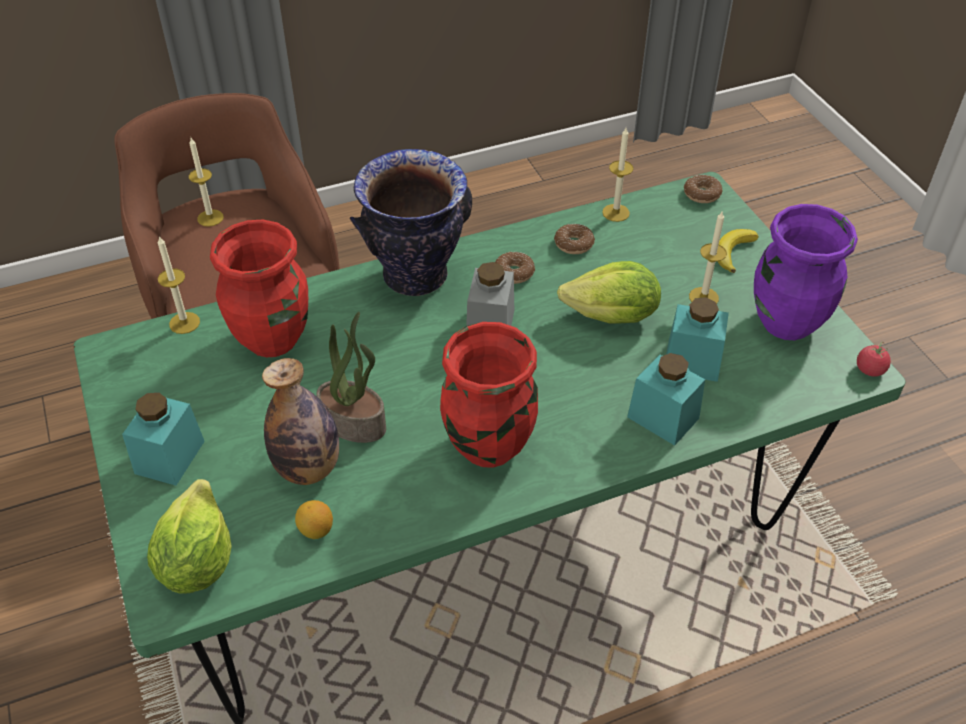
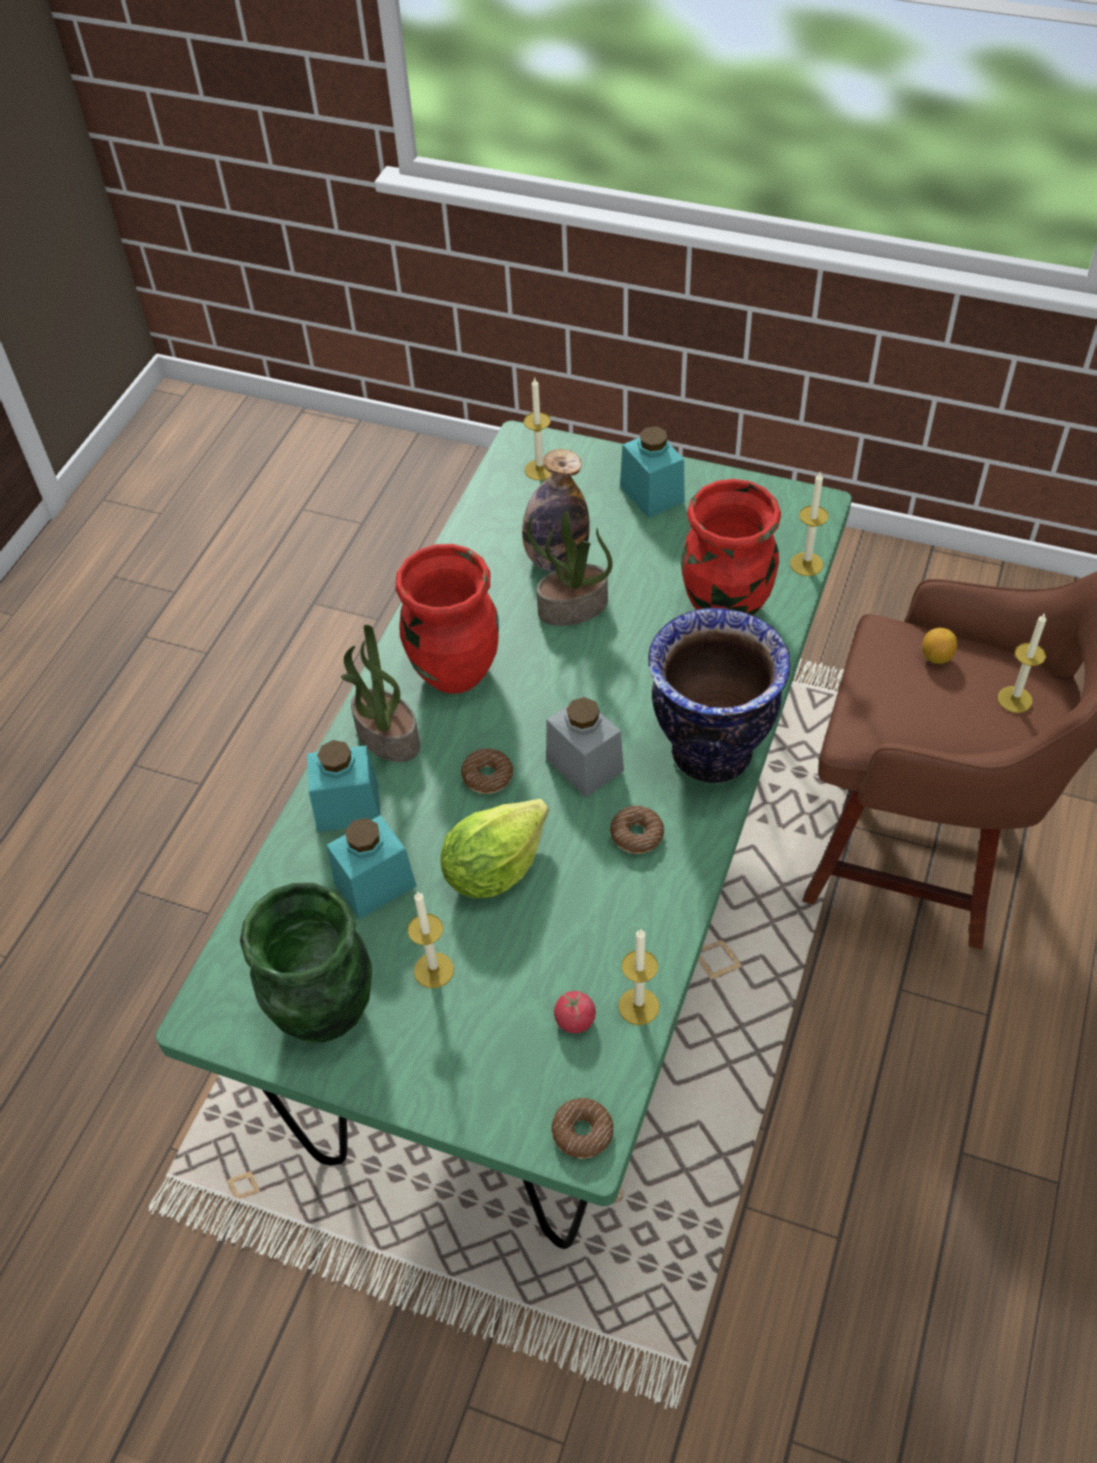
camera: 135 degrees right, 5 degrees up
lettuce [147,479,232,594] -> candle [524,378,552,480]
lemon [295,500,333,539] -> lemon moved to [922,628,957,664]
donut [554,224,595,254] -> donut moved to [461,748,513,794]
banana [718,229,759,273] -> none
purple vase [754,204,858,340] -> green vase [240,883,372,1042]
tomato [857,342,891,377] -> tomato moved to [554,991,596,1033]
none -> potted plant [341,625,420,762]

